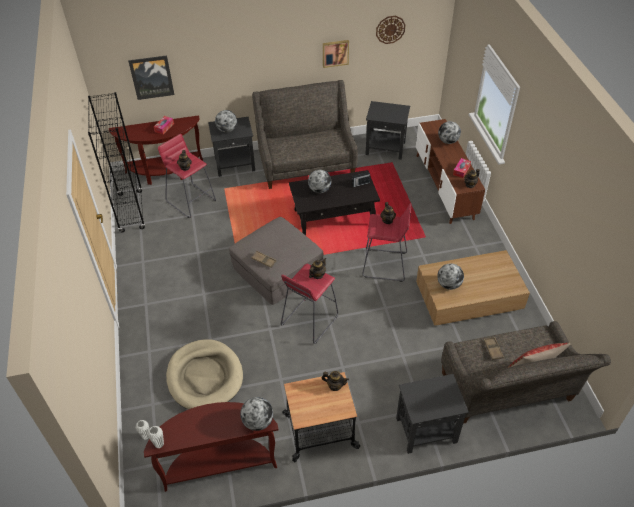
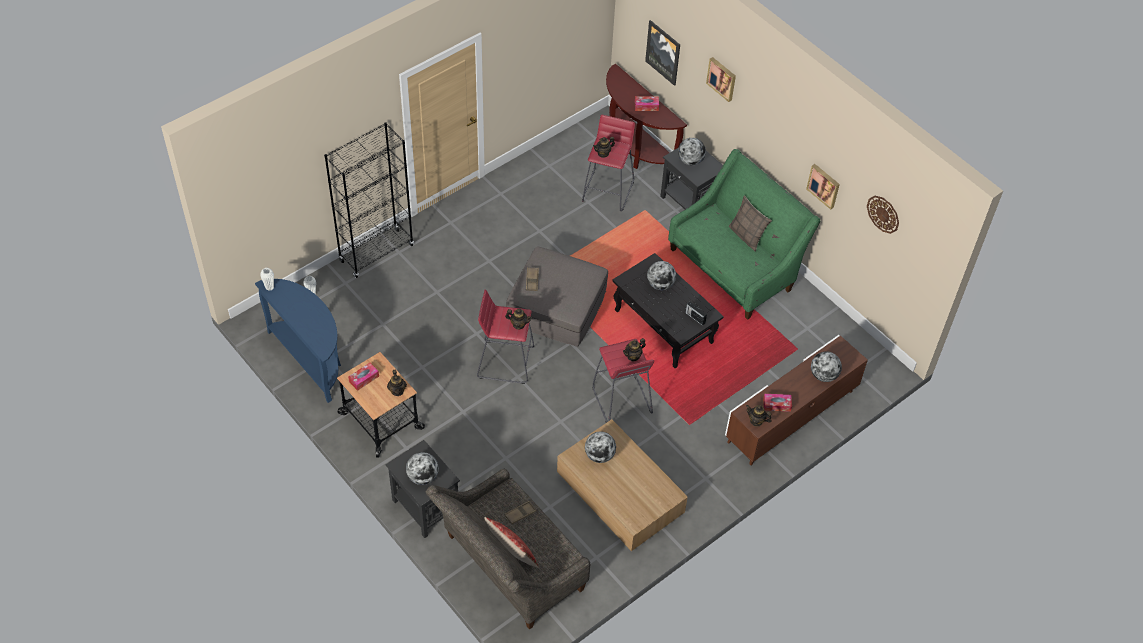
camera: 60 degrees right, 5 degrees up
black bookcase [88,92,145,232] -> black bookcase moved to [324,122,414,278]
brown console table [144,402,278,492] -> blue console table [255,279,341,403]
beige dog bed [166,339,243,409] -> none
globe [240,397,273,431] -> globe moved to [406,452,439,485]
grey sofa [252,80,358,189] -> green sofa [668,149,821,320]
black side table [365,101,410,160] -> none
none -> tissue box [348,363,379,391]
none -> picture [706,57,736,102]
none -> pillow [729,195,772,252]

